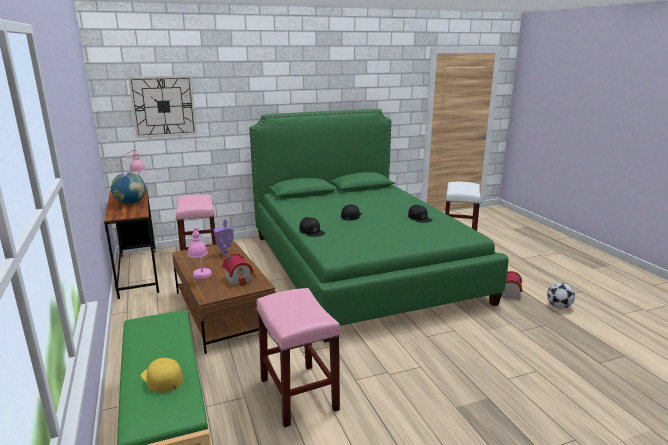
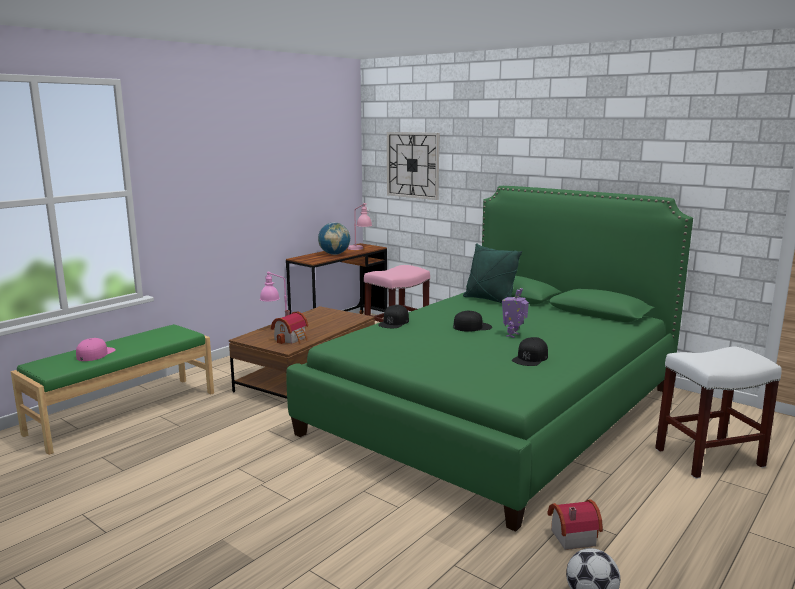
camera: 60 degrees right, 5 degrees down
yellow cap [141,358,183,393] -> pink cap [76,338,116,361]
toy robot [213,219,234,257] -> toy robot moved to [502,288,529,338]
pink stool [256,288,340,428] -> none
none -> green pillow [463,243,522,303]

